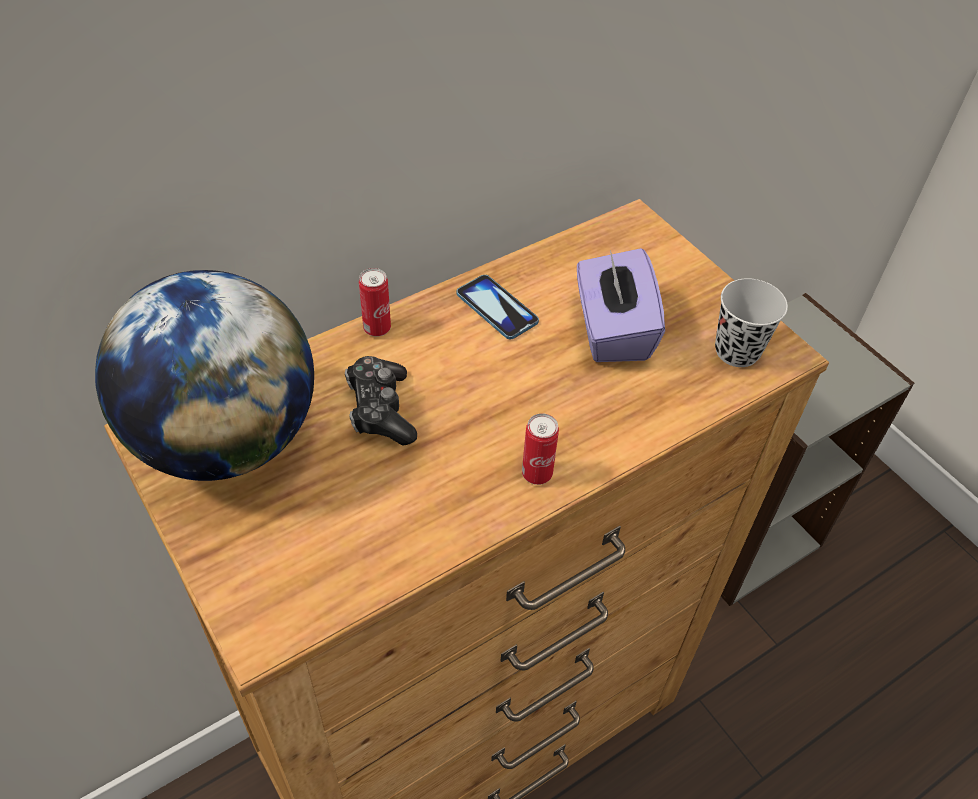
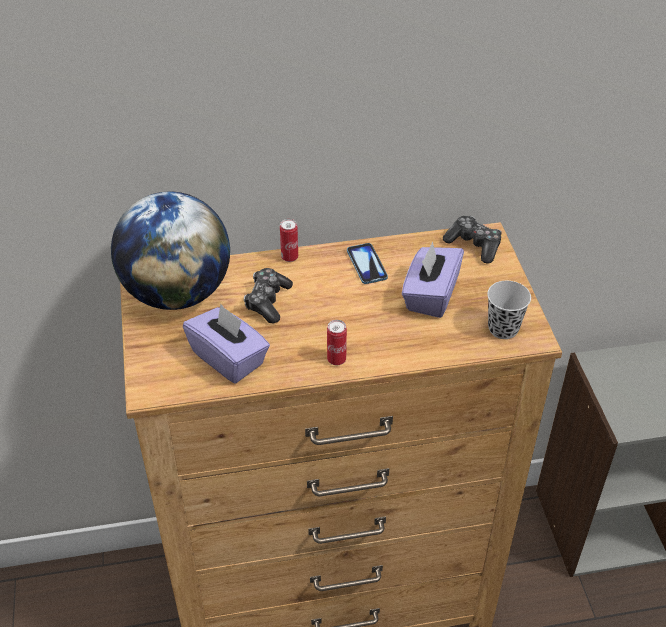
camera: 25 degrees right, 5 degrees down
none -> purple tissue box [183,304,270,384]
none -> game controller [443,216,502,263]

